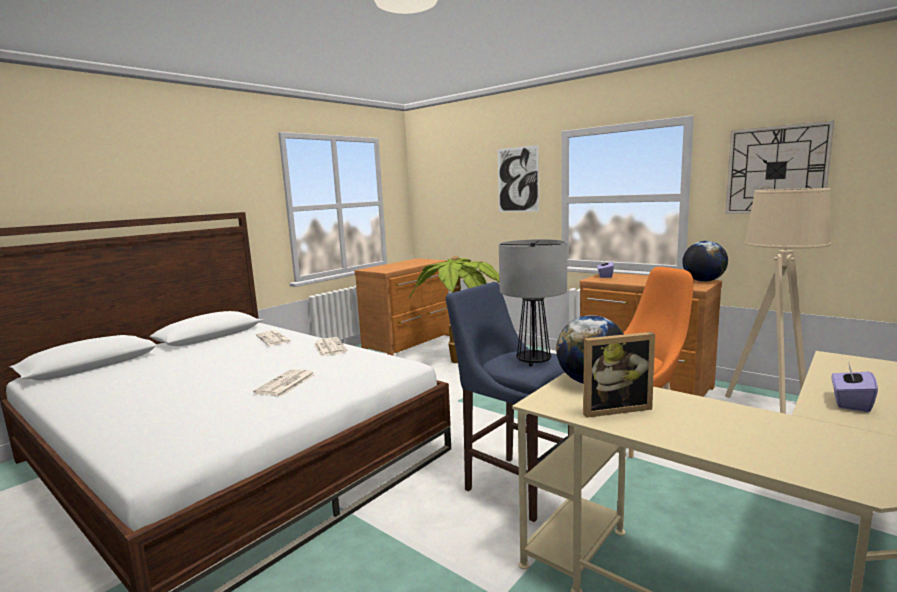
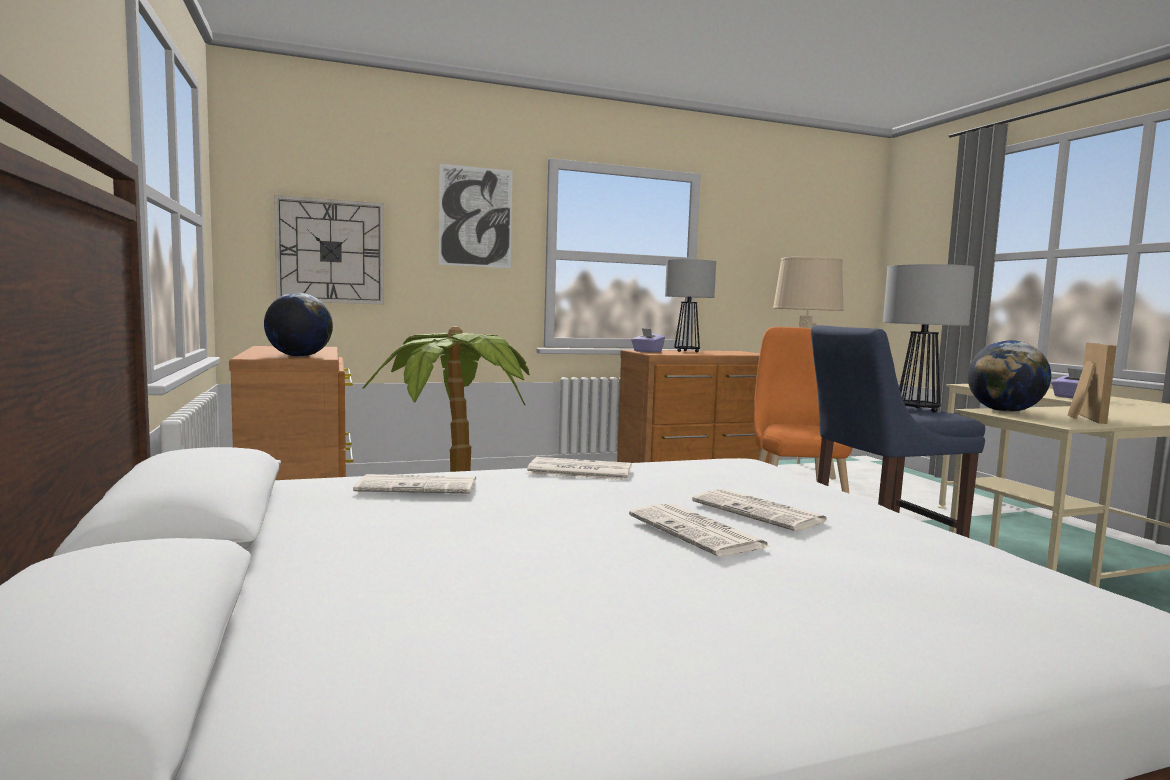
camera: 60 degrees left, 5 degrees down
globe [682,241,728,282] -> globe moved to [264,293,333,357]
wall clock [725,120,834,214] -> wall clock moved to [274,195,384,304]
none -> newspaper [629,504,771,557]
none -> table lamp [665,259,716,352]

